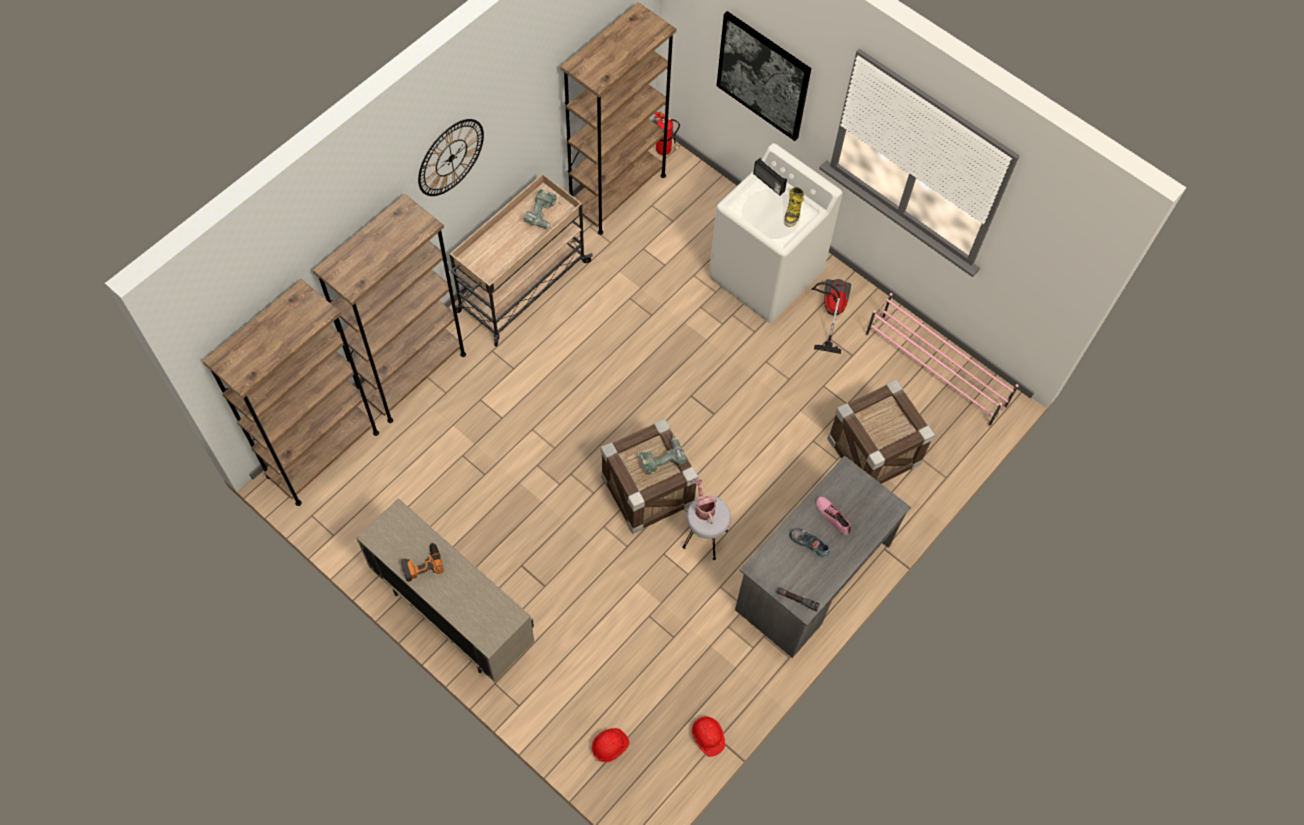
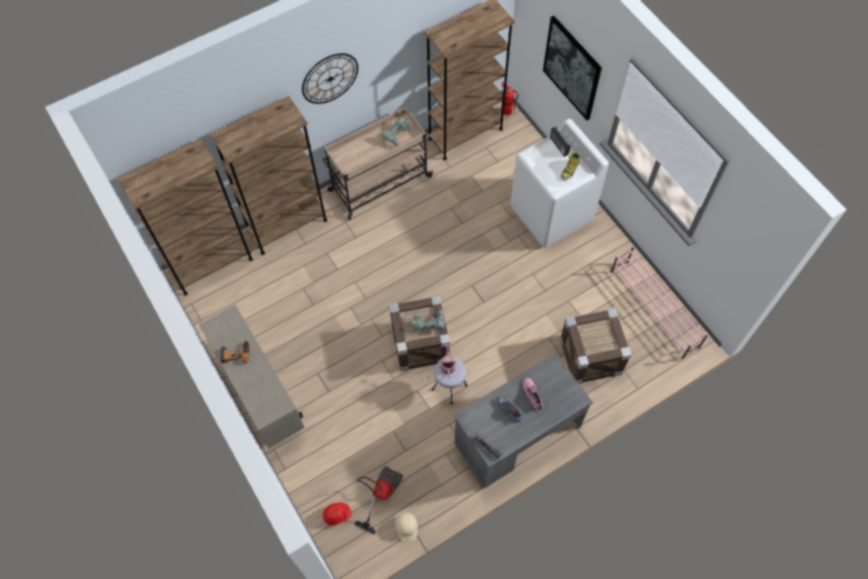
camera: 20 degrees right, 0 degrees up
red hard hat [692,716,725,757] -> beige hard hat [395,512,418,543]
vacuum cleaner [812,279,851,354] -> vacuum cleaner moved to [354,466,403,535]

